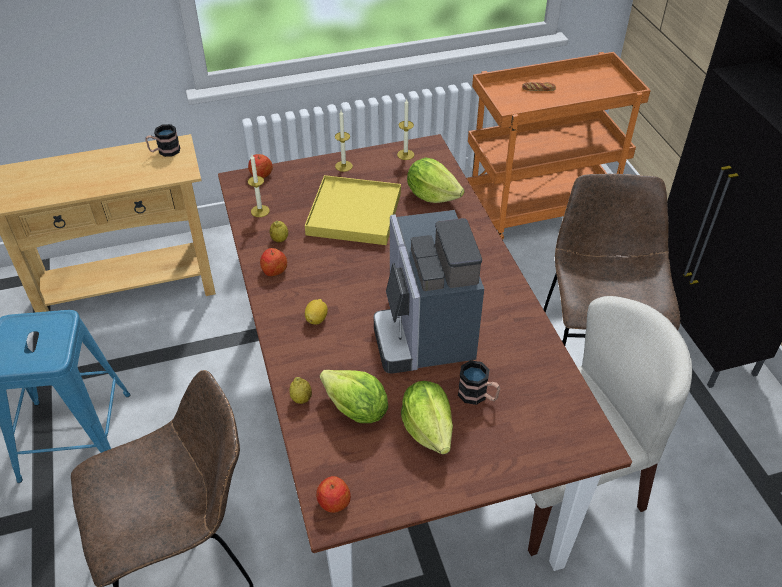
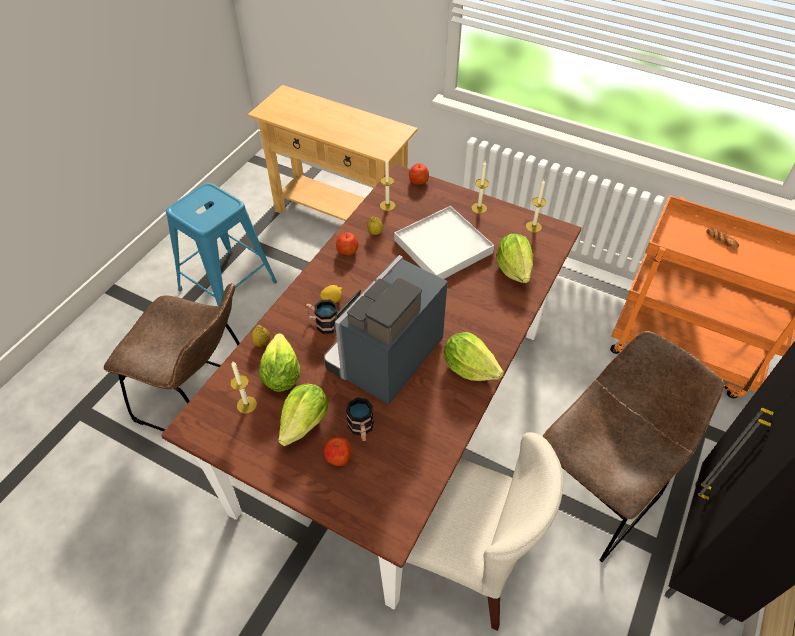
camera: 45 degrees right, 5 degrees up
mug [145,124,180,157] -> mug moved to [305,300,338,334]
yellow tray [305,175,401,245] -> white tray [394,206,494,279]
apple [316,476,351,513] -> apple moved to [324,437,351,466]
none -> candle [230,362,257,414]
none -> lettuce [444,332,504,381]

